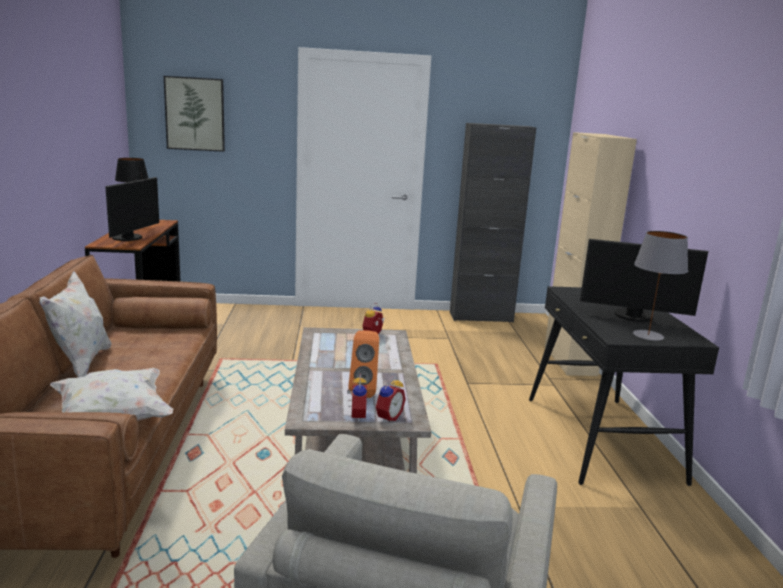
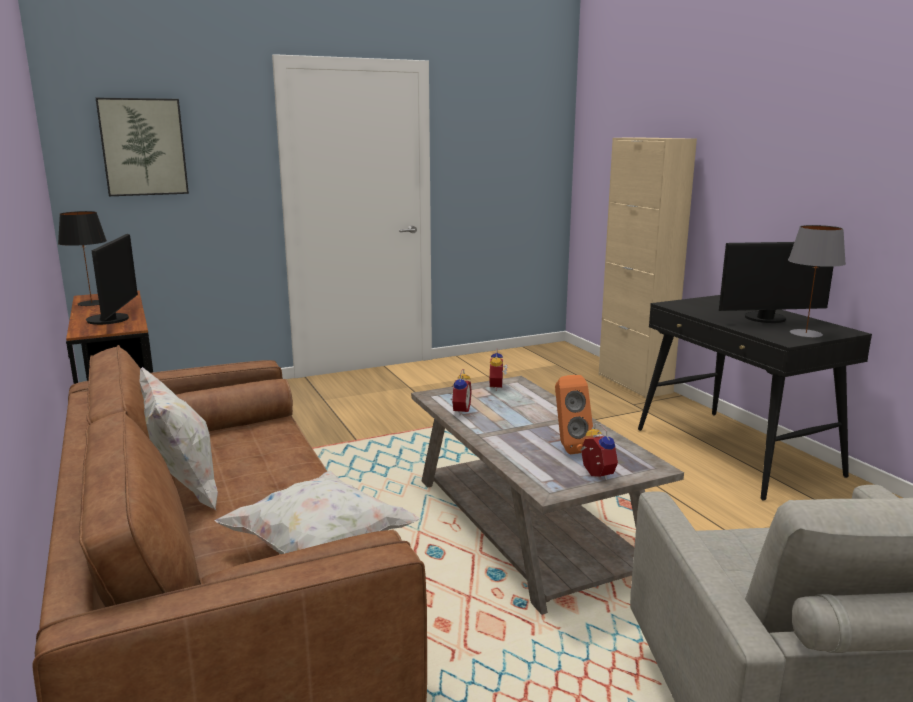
camera: 20 degrees left, 0 degrees up
alarm clock [376,376,406,423] -> alarm clock moved to [449,369,472,416]
black cabinet [450,123,536,323] -> none

